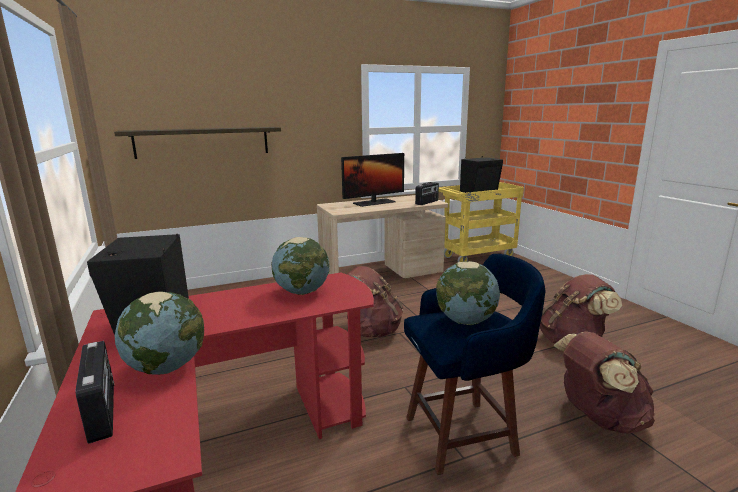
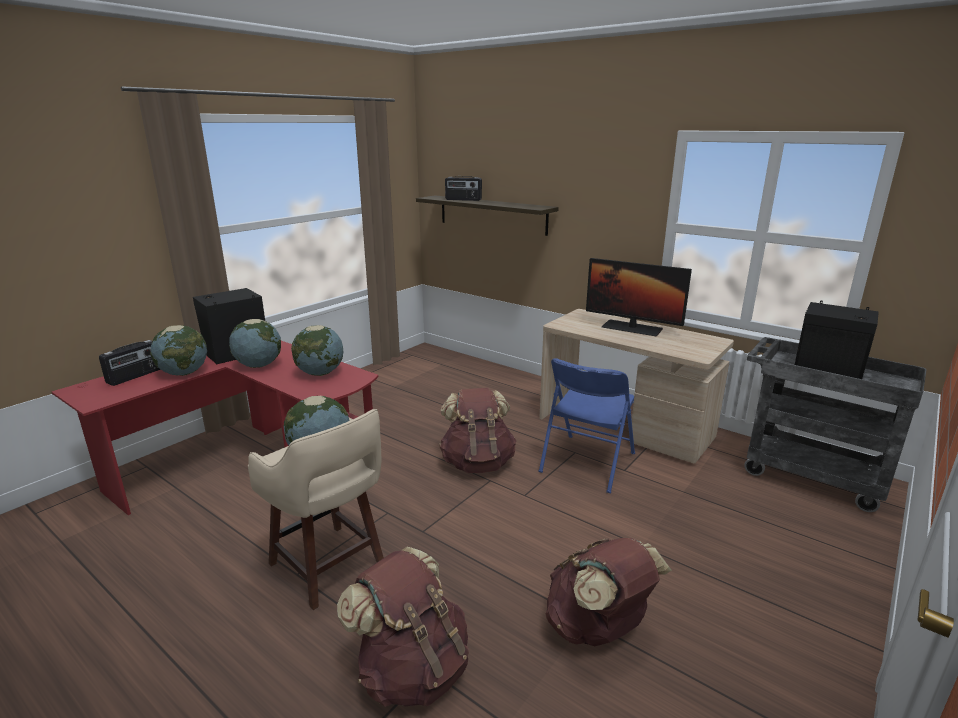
camera: 60 degrees right, 5 degrees up
blue stool [404,254,546,475] -> beige stool [248,409,384,610]
radio [415,182,439,205] -> radio moved to [445,176,482,201]
yellow cart [439,182,524,262] -> black cart [744,337,926,512]
none -> globe [229,319,281,368]
none -> blue chair [538,358,635,494]

